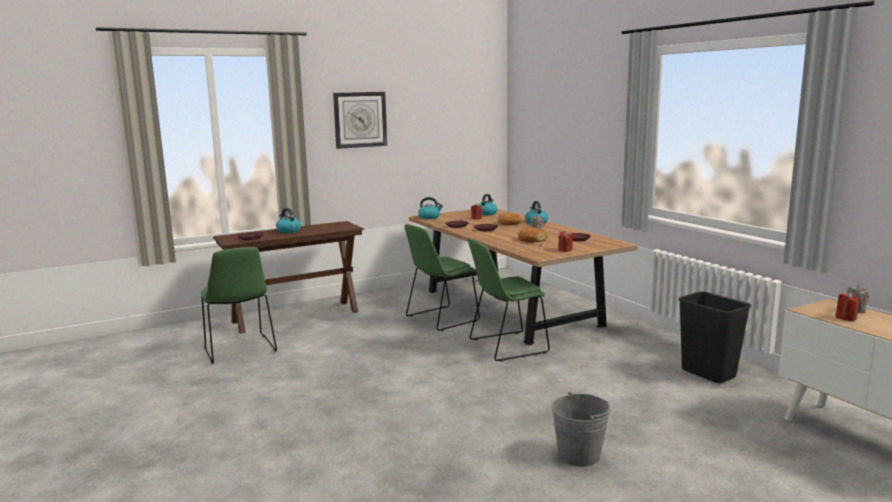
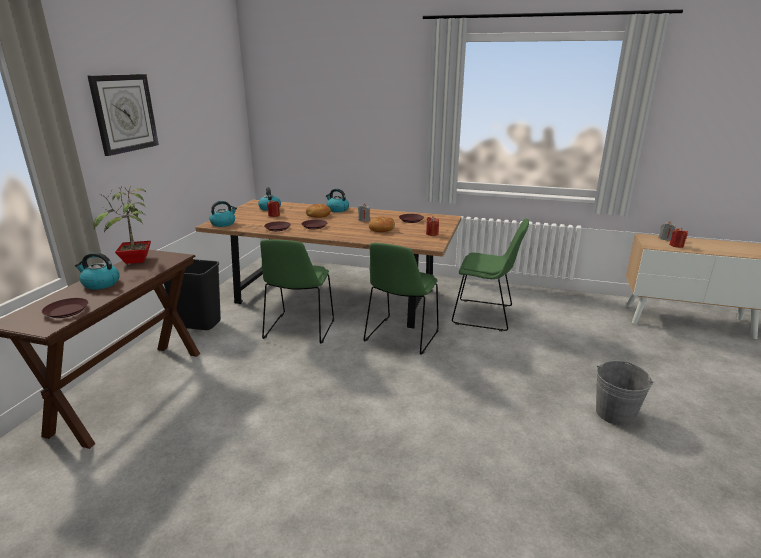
camera: 45 degrees left, 10 degrees up
green chair [201,247,277,364] -> green chair moved to [452,219,529,331]
black trash can [679,291,751,383] -> black trash can moved to [164,259,221,330]
none -> potted plant [93,187,151,264]

